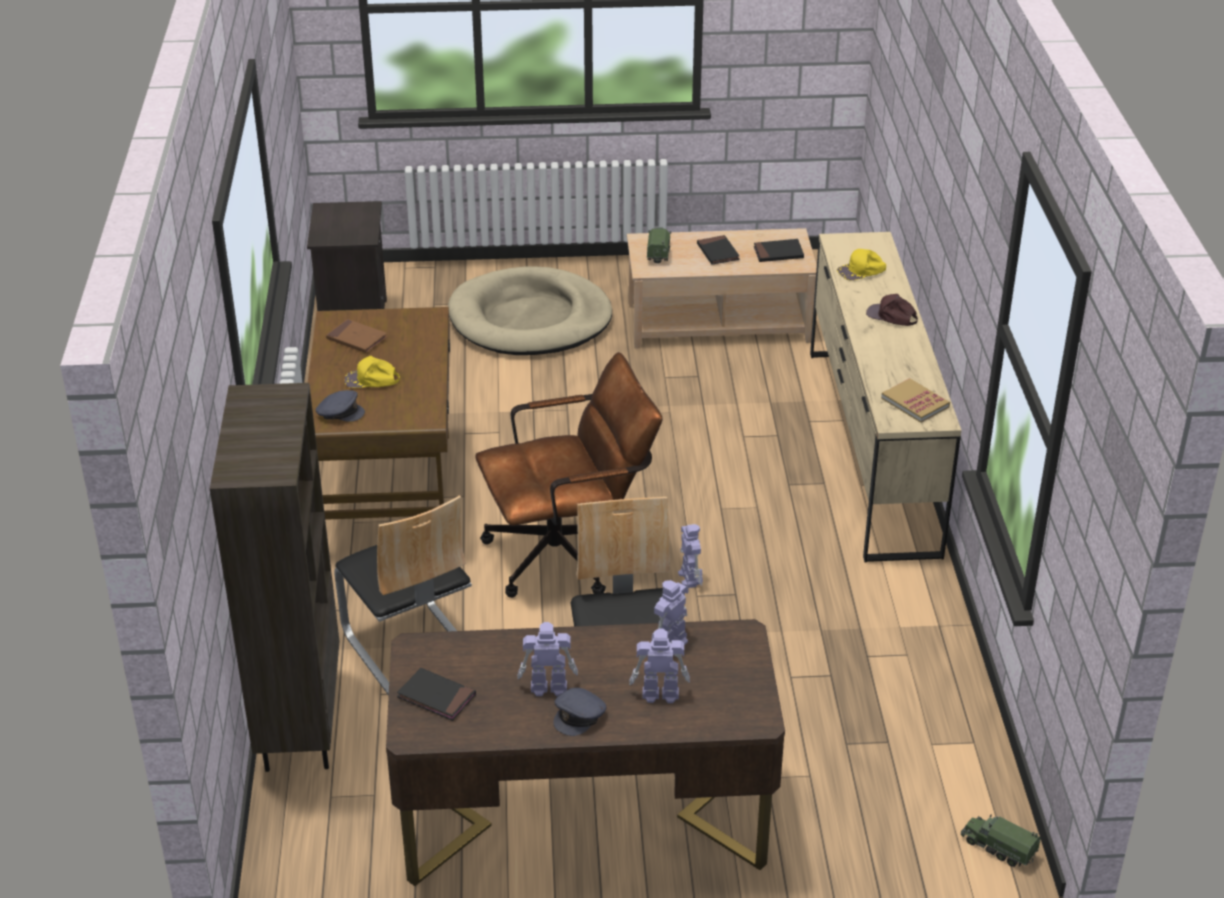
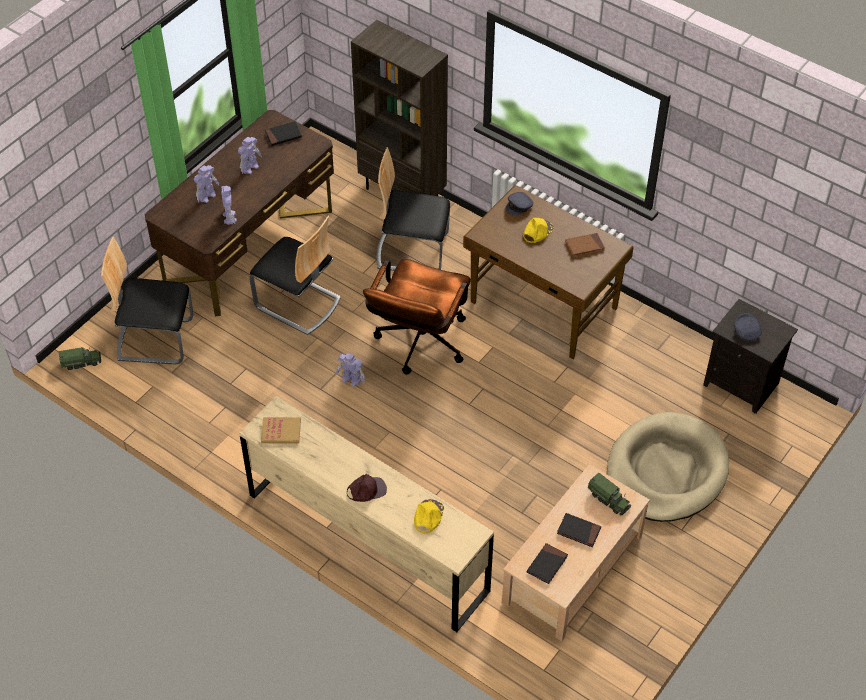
camera: 130 degrees right, 15 degrees up
grey cap [553,688,606,736] -> grey cap moved to [734,313,762,341]
none -> chair [101,236,193,364]

